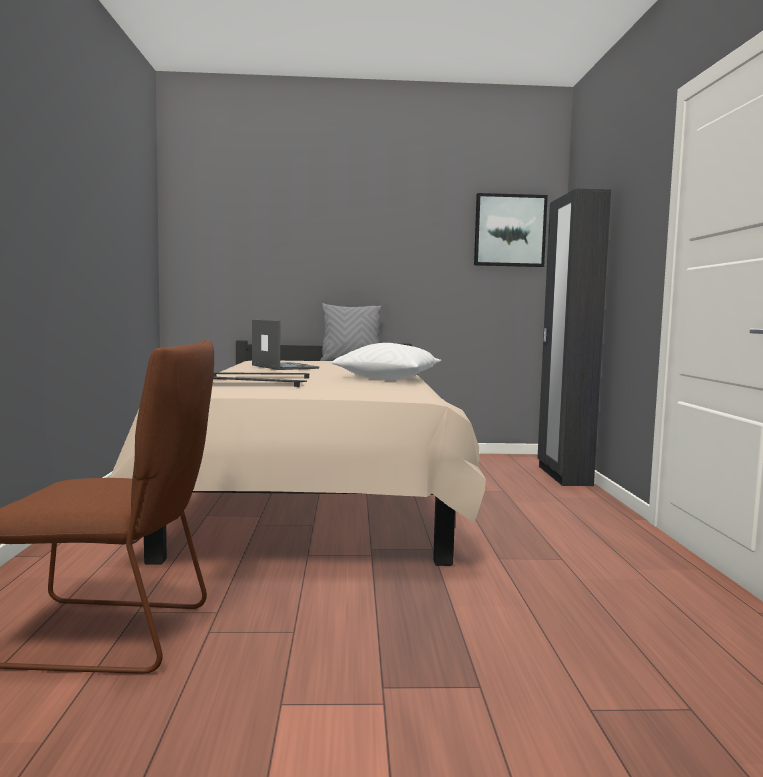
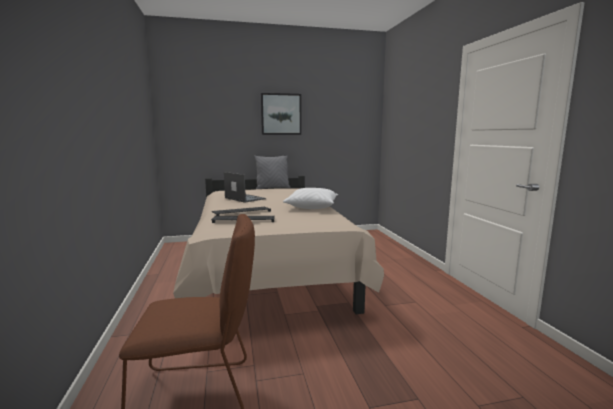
camera: 10 degrees left, 5 degrees up
picture [474,193,548,267] -> picture moved to [261,93,301,135]
black wardrobe [538,189,611,486] -> none

